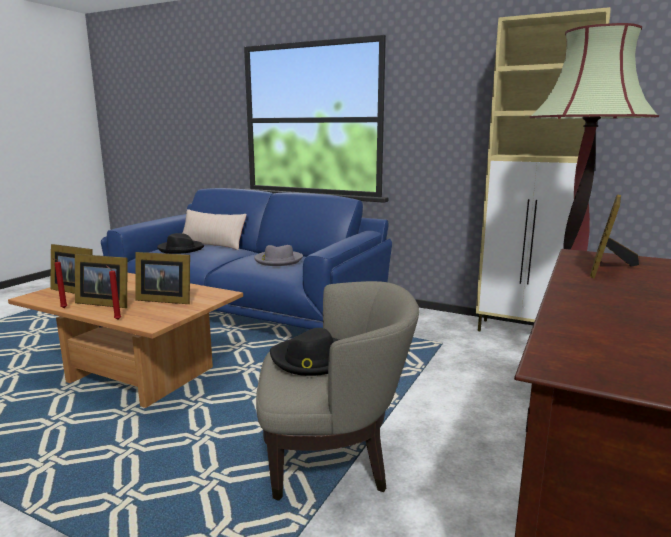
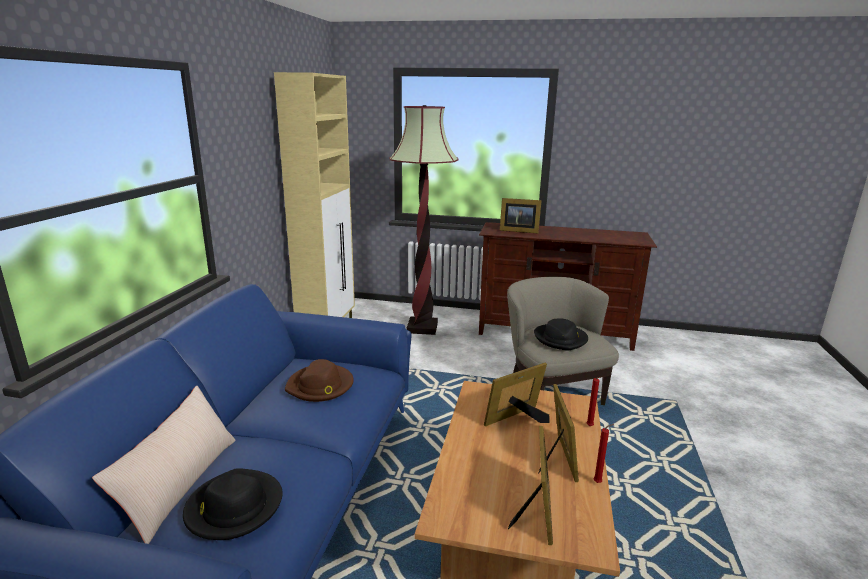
camera: 105 degrees left, 5 degrees up
picture frame [135,252,190,304] -> picture frame turned 120 degrees counterclockwise [484,363,550,426]
grey hat [254,245,303,266] -> brown hat [285,359,354,402]

